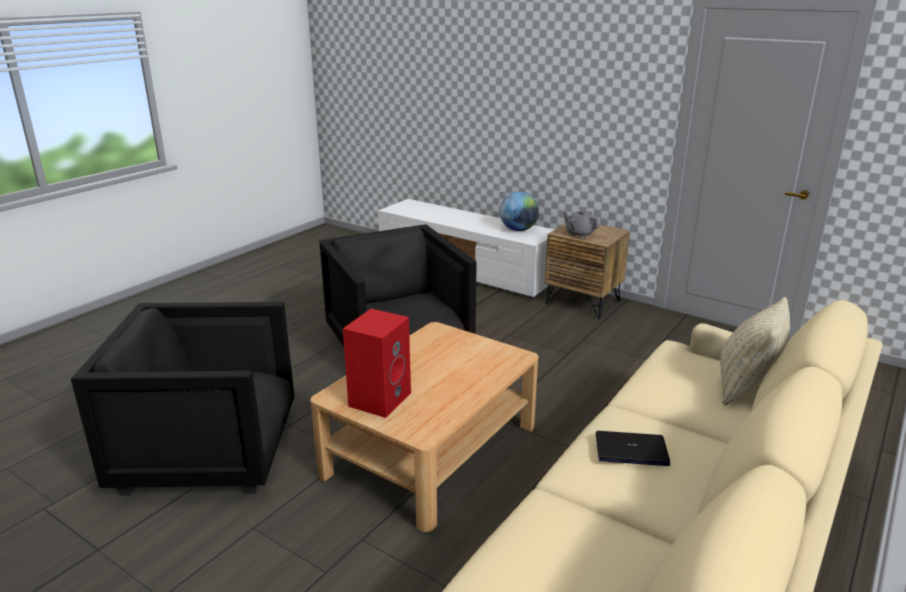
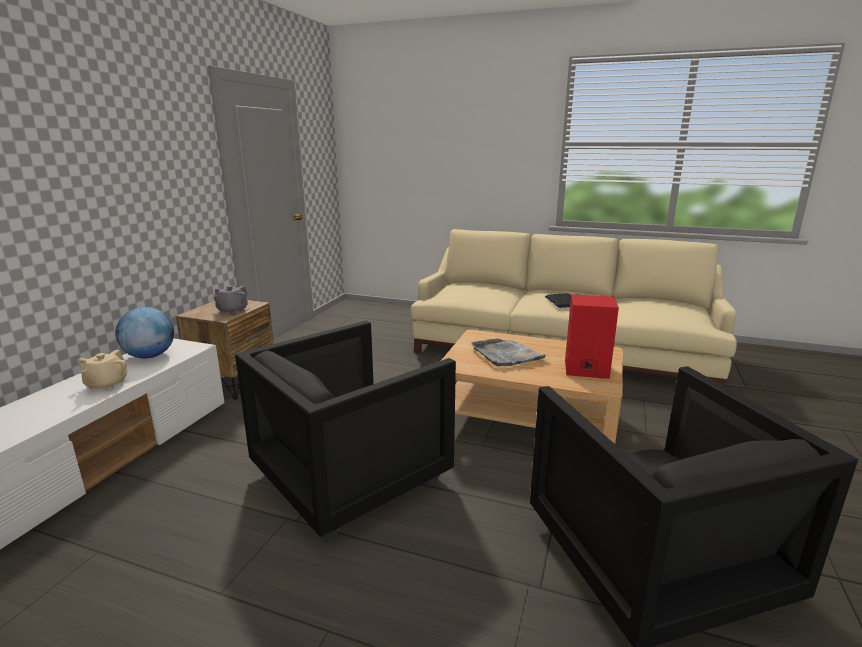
camera: 105 degrees left, 5 degrees down
beige pillow [720,297,790,405] -> none
none -> beige teapot [77,350,127,391]
none -> grey tray [471,338,546,366]

